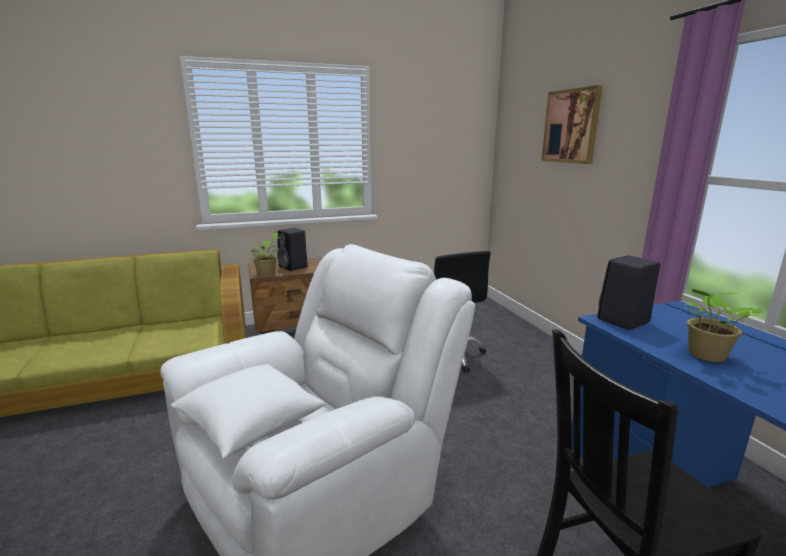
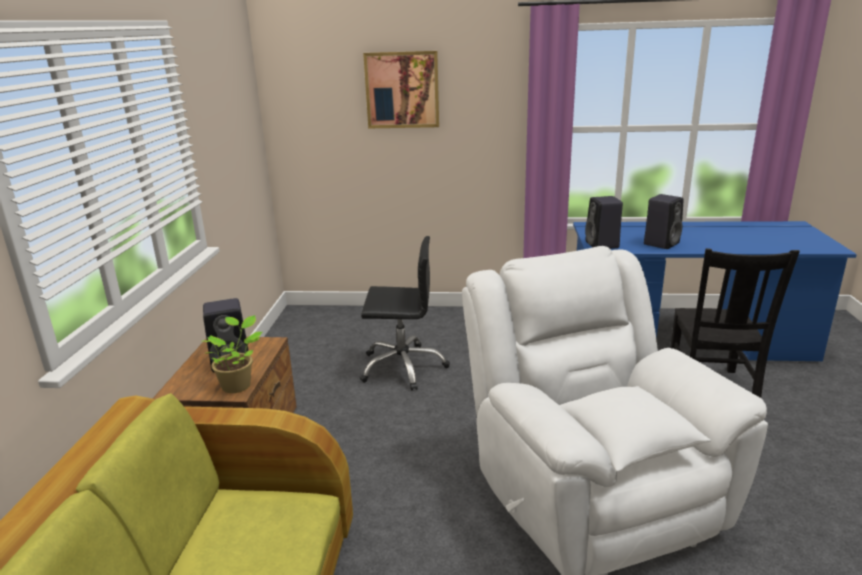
camera: 65 degrees left, 5 degrees up
potted plant [680,289,763,362] -> black speaker [644,194,683,249]

